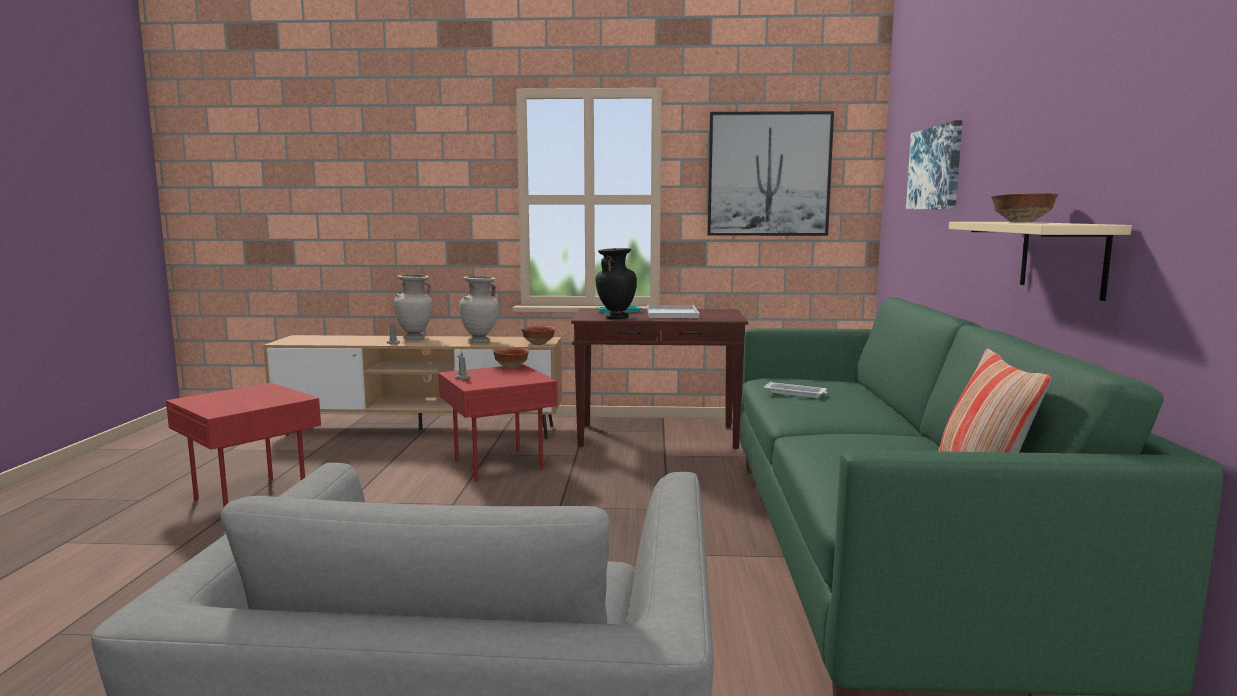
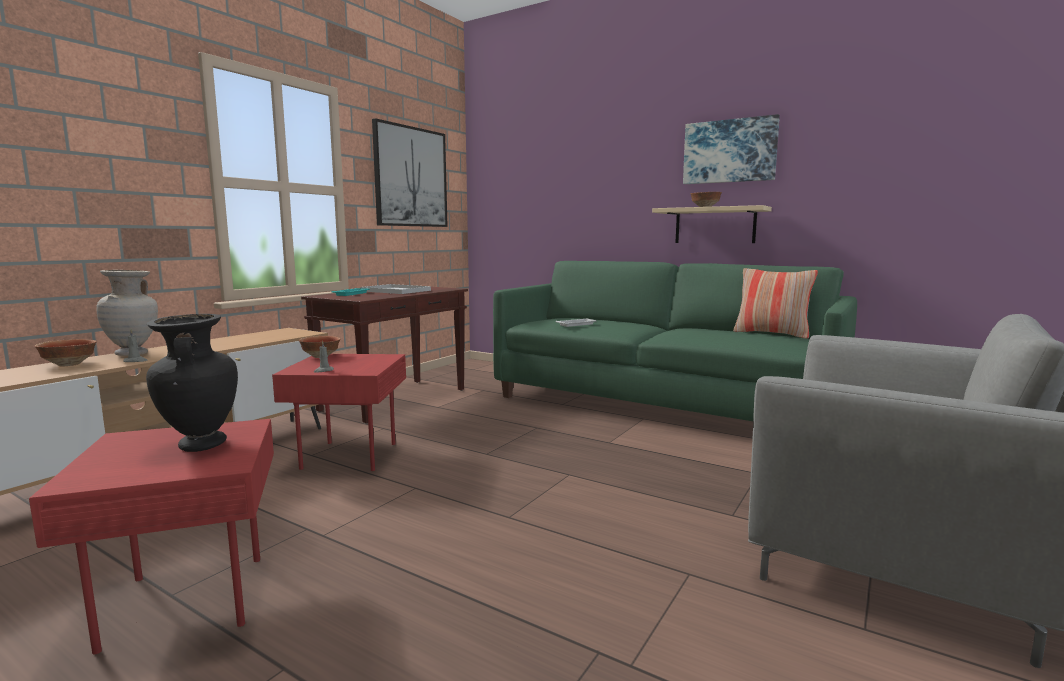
camera: 60 degrees left, 0 degrees up
beige vase [459,276,499,343] -> none
bowl [521,325,556,345] -> bowl moved to [35,339,96,367]
black vase [596,248,637,319] -> black vase moved to [146,314,238,452]
picture [906,120,963,209] -> picture moved to [683,114,780,184]

